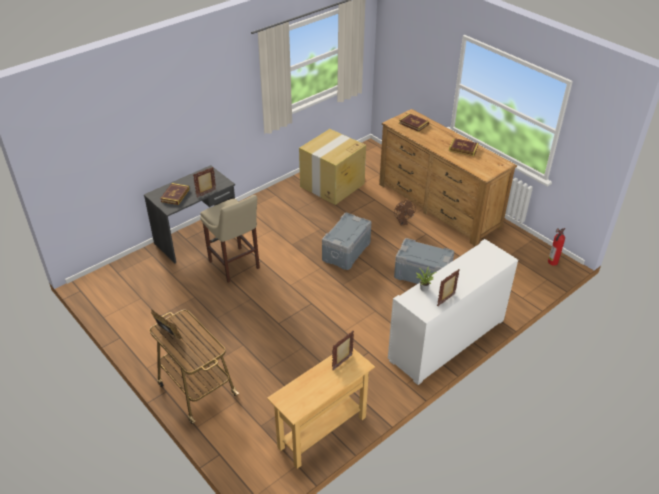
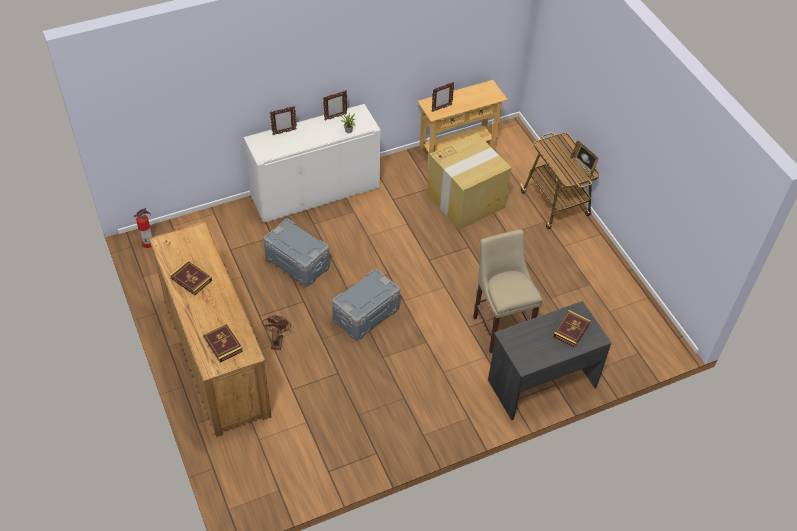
camera: 165 degrees left, 10 degrees up
picture frame [193,167,216,197] -> picture frame moved to [270,106,297,135]
cardboard box [299,129,366,205] -> cardboard box moved to [427,133,512,230]

